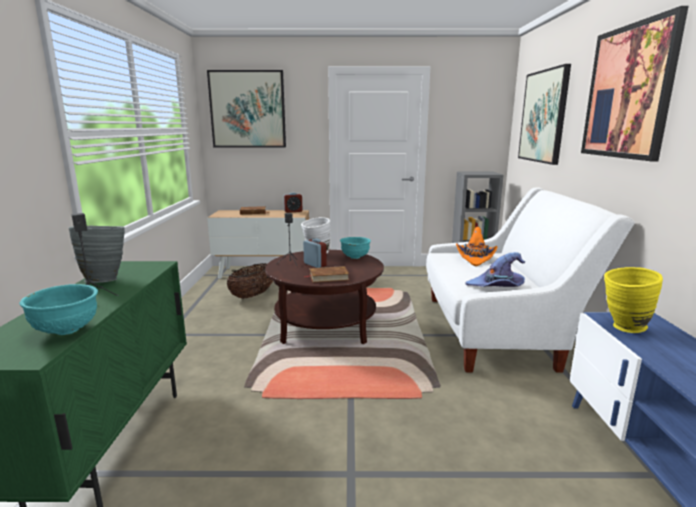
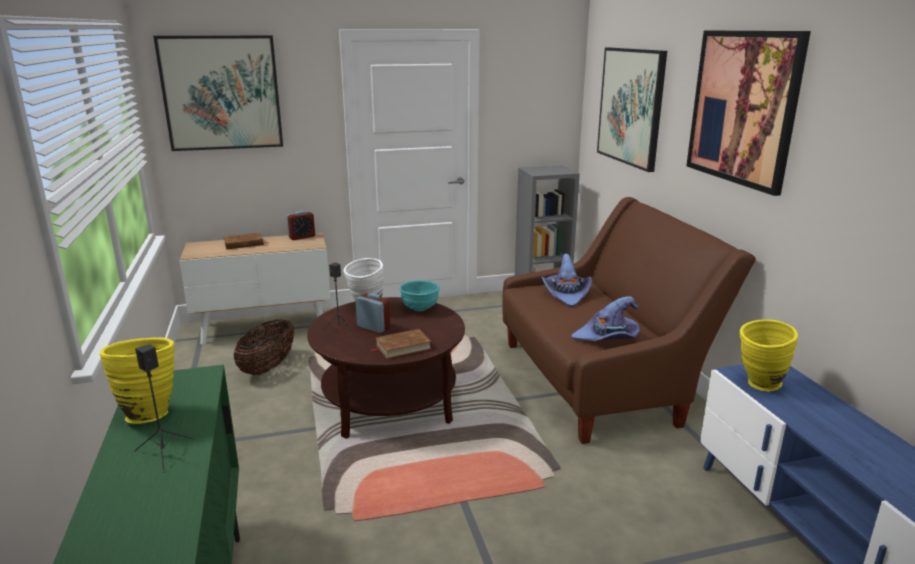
camera: 15 degrees left, 5 degrees up
turquoise bowl [19,284,98,335] -> none
grey vase [69,226,125,283] -> yellow vase [100,338,174,424]
white sofa [426,187,635,373] -> brown sofa [502,197,756,444]
orange hat [456,227,497,266] -> purple hat [541,254,592,307]

